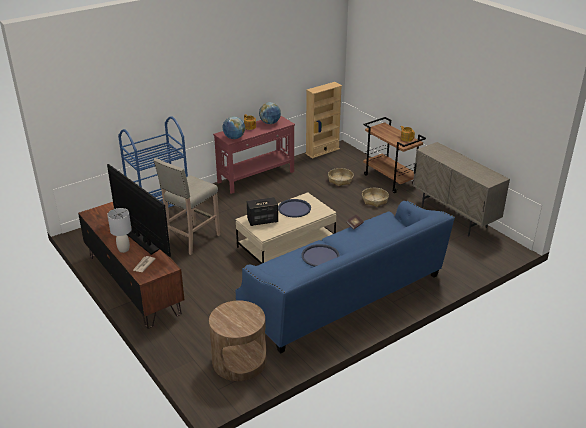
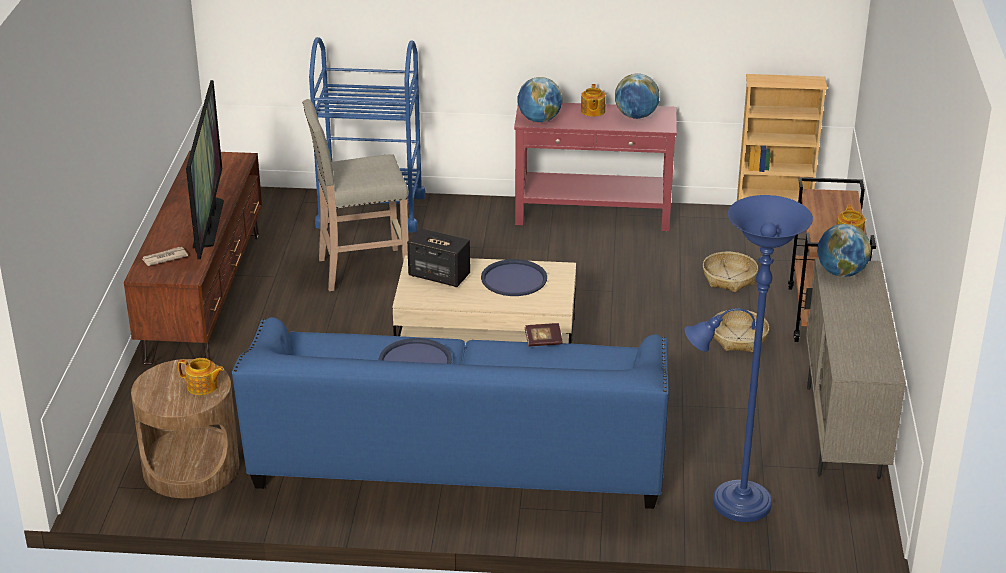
camera: 40 degrees right, 0 degrees up
grey table lamp [107,208,131,253] -> none
none -> teapot [178,358,224,395]
none -> blue floor lamp [684,195,813,522]
none -> globe [817,224,872,277]

